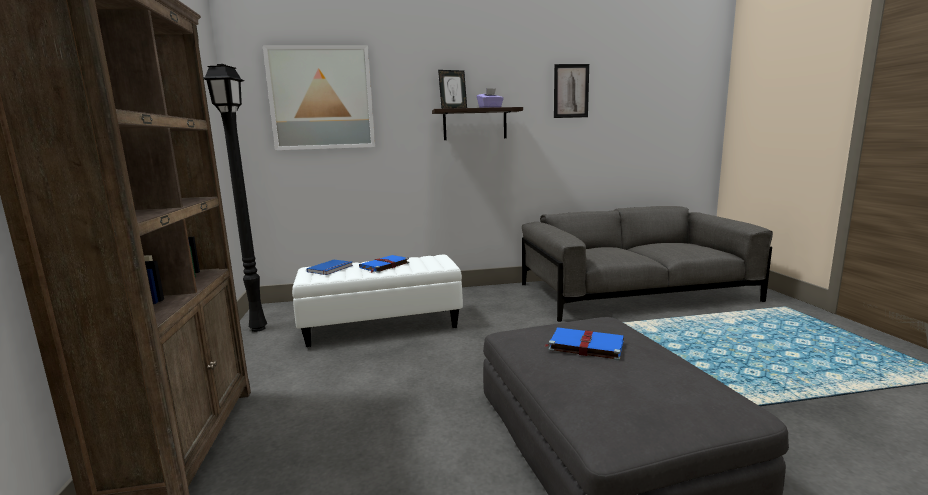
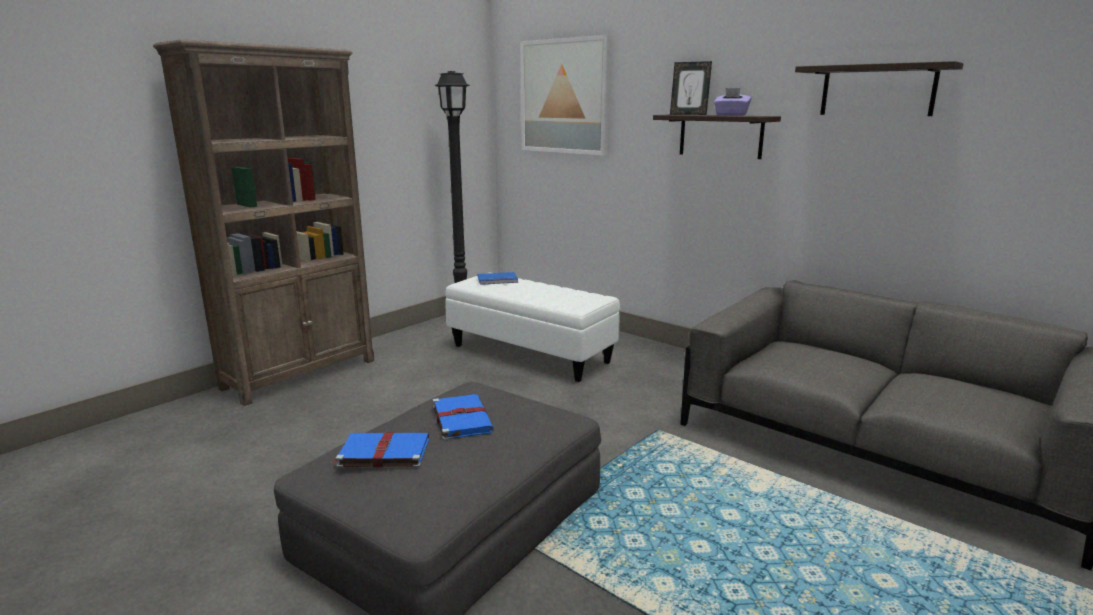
camera: 50 degrees right, 5 degrees up
blue book [359,255,409,273] -> blue book moved to [333,432,429,468]
picture [554,64,589,118] -> shelf [795,61,964,116]

